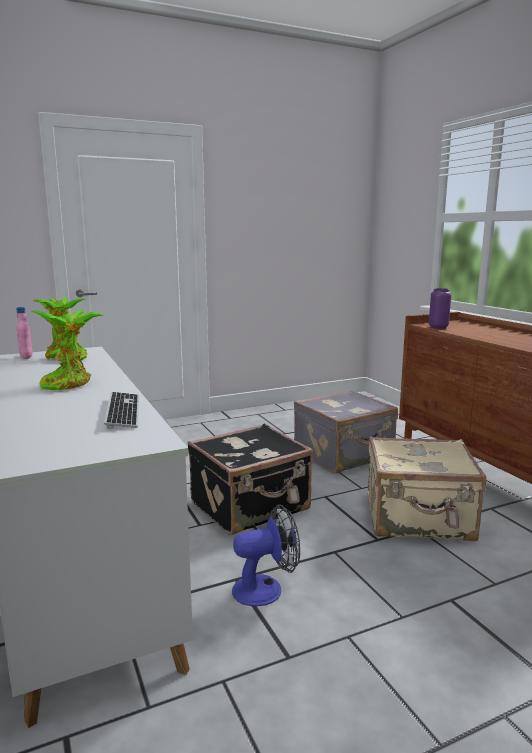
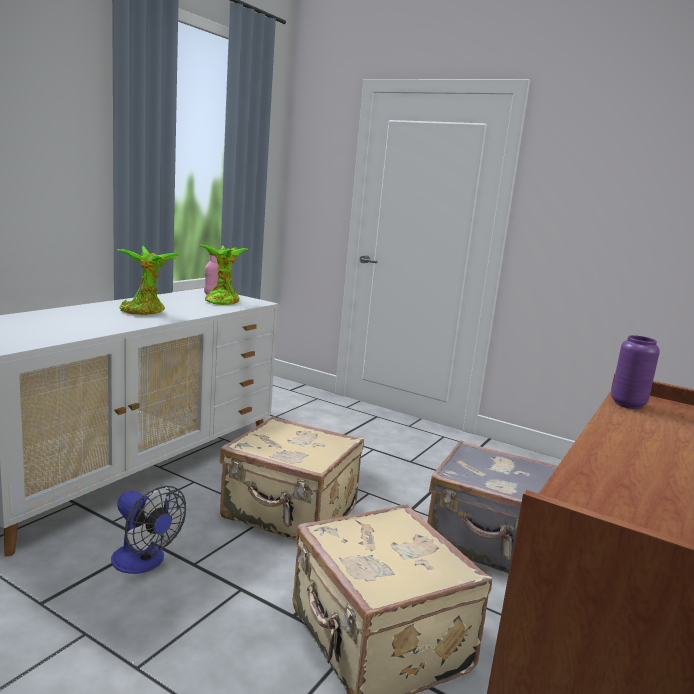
camera: 55 degrees right, 0 degrees up
keyboard [104,392,139,429] -> none
black suitcase [187,424,313,535] -> beige suitcase [220,416,364,541]

